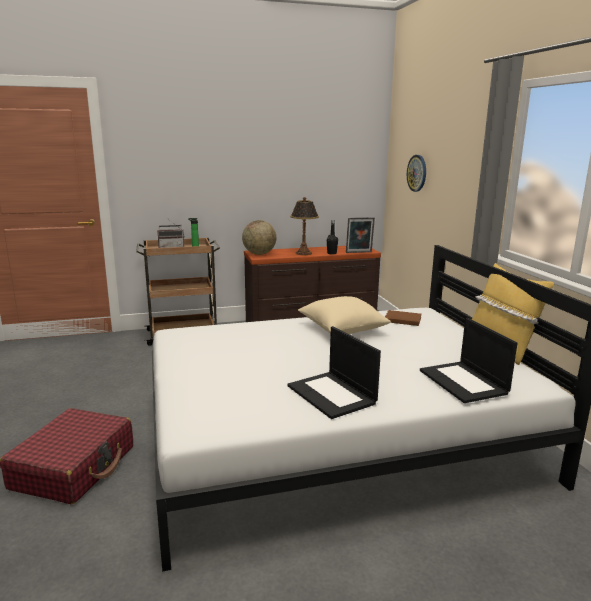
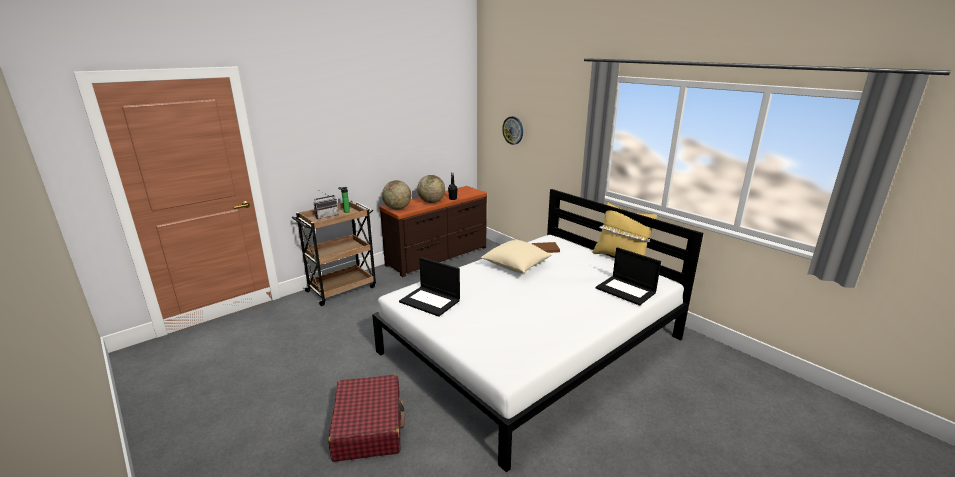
camera: 25 degrees left, 5 degrees up
laptop [288,326,381,419] -> laptop moved to [399,257,460,317]
table lamp [290,197,319,255] -> globe [417,175,445,203]
picture frame [346,217,375,253] -> none

